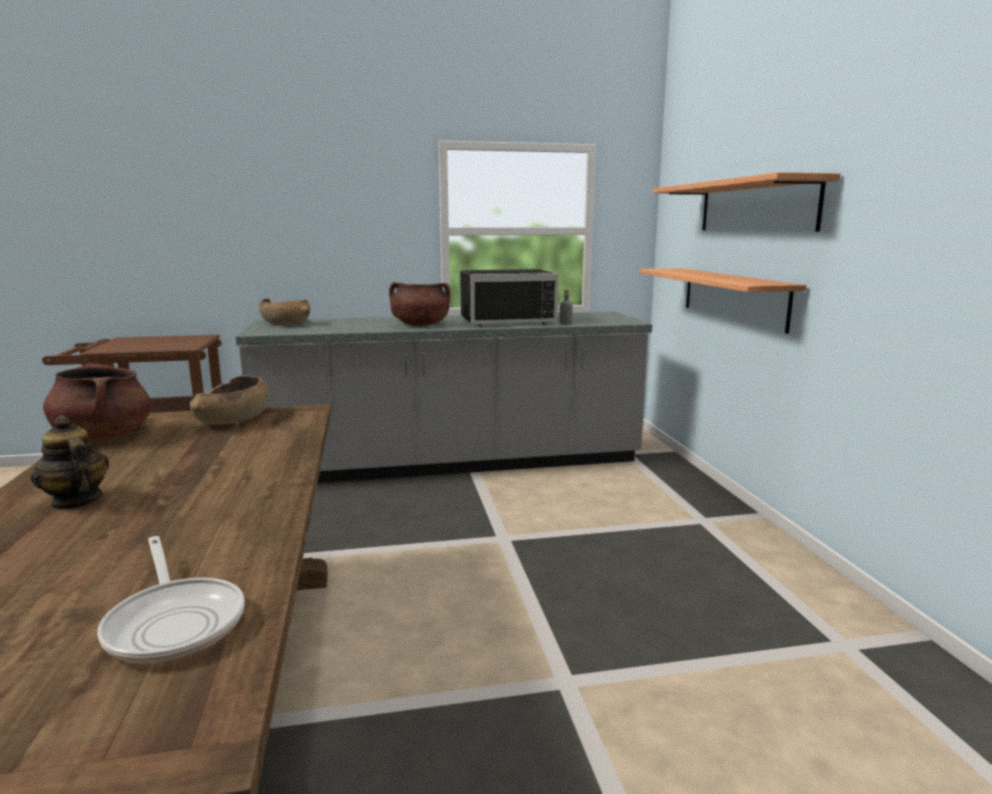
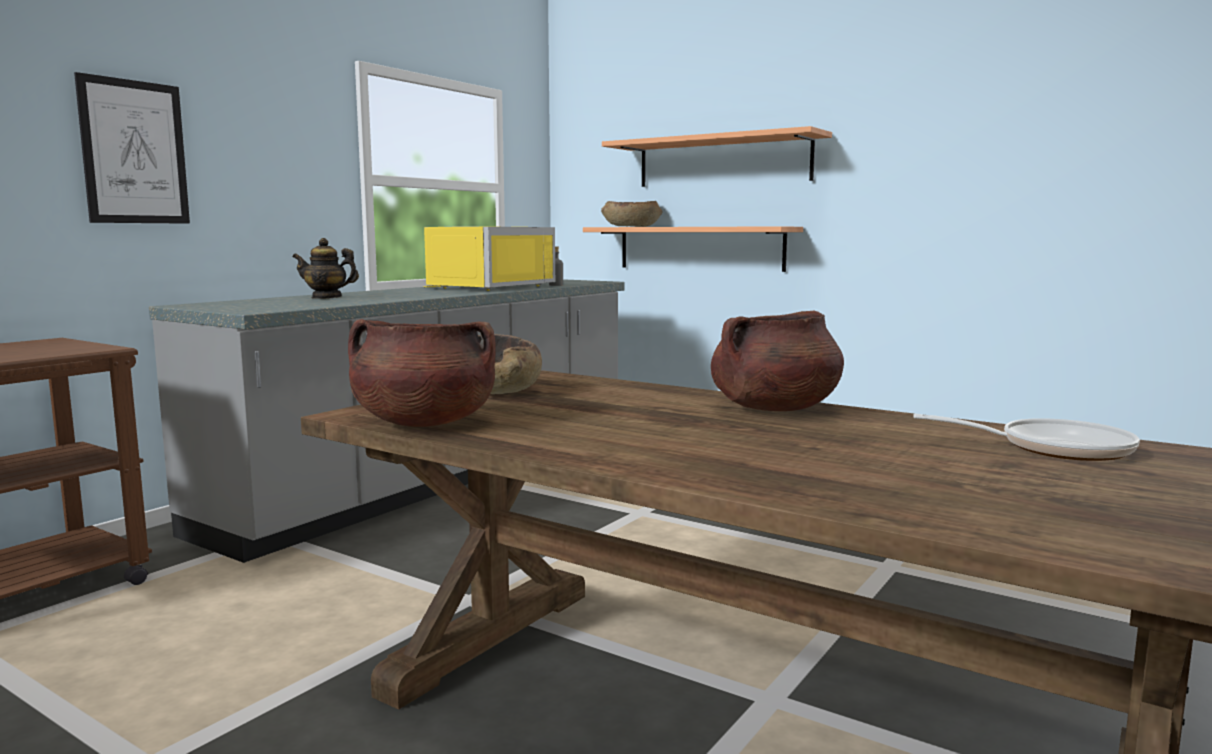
camera: 45 degrees left, 5 degrees down
teapot [31,415,109,510] -> teapot moved to [293,238,359,299]
brown bowl [259,298,310,325] -> brown bowl moved to [601,201,662,227]
brown cooking pot [389,282,451,326] -> brown cooking pot moved to [711,311,844,411]
black microwave [460,269,558,326] -> yellow microwave [424,226,555,291]
none -> picture [74,72,190,224]

